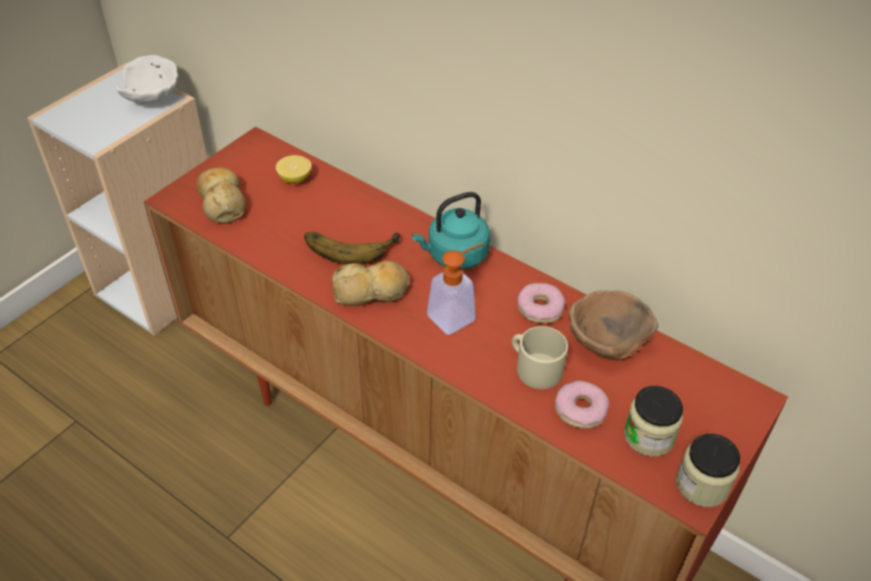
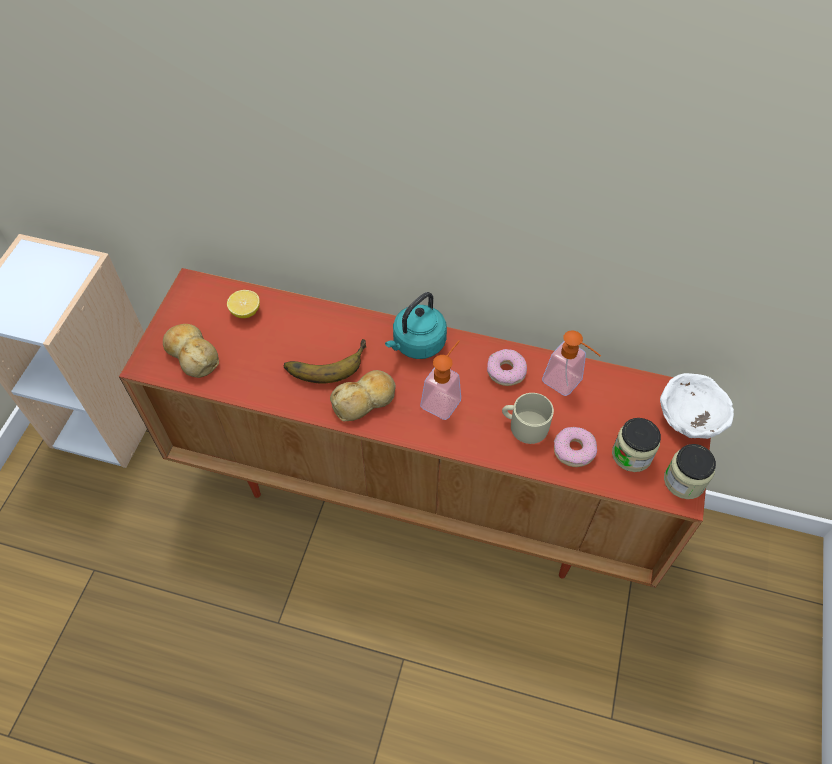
camera: 20 degrees left, 10 degrees up
white bowl [115,55,178,104] -> white bowl moved to [660,373,734,439]
brown bowl [568,290,658,360] -> soap dispenser [542,330,601,396]

